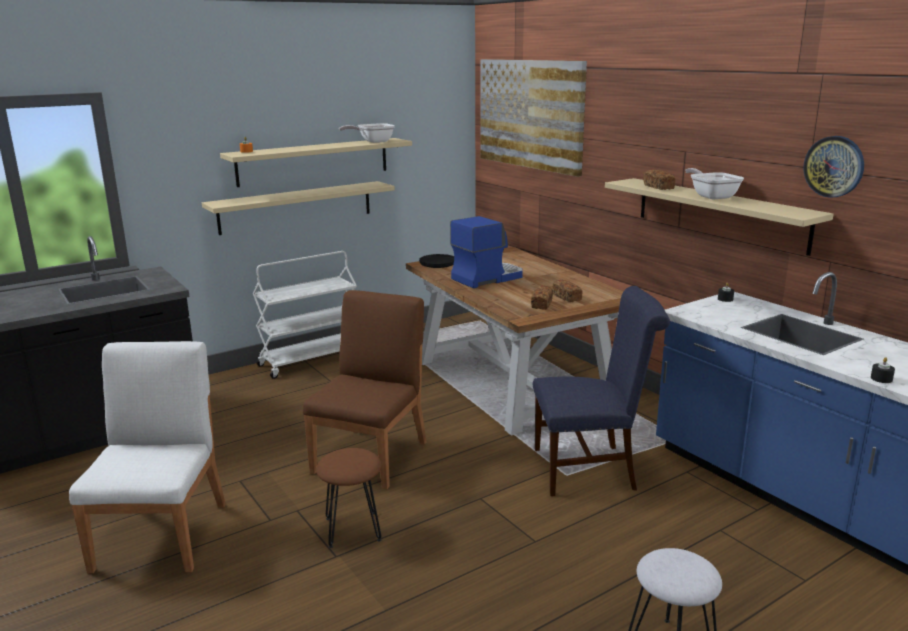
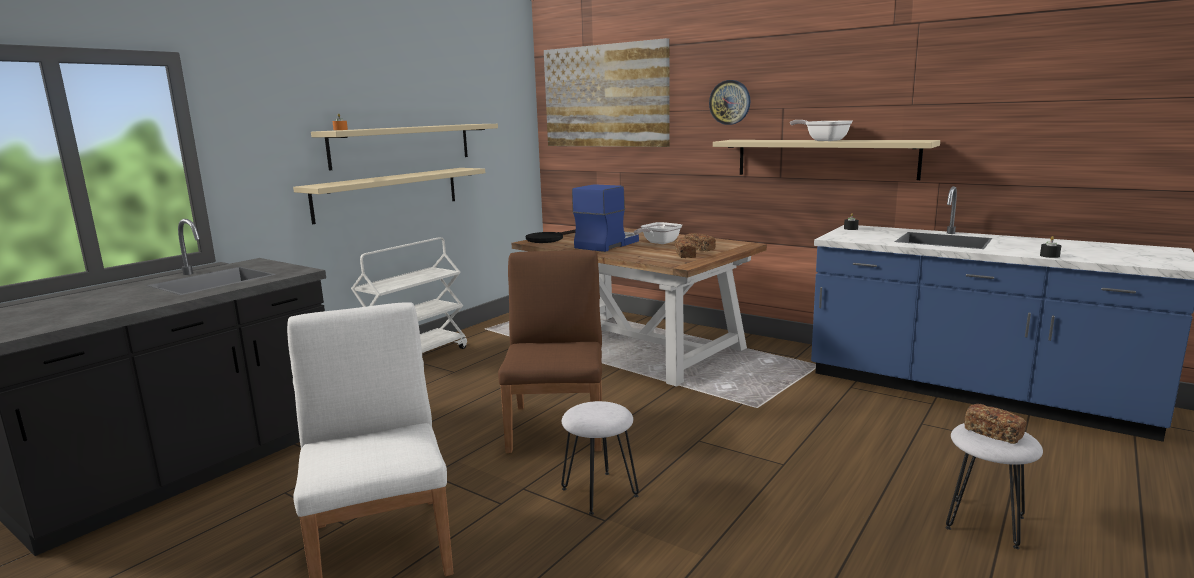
camera: 20 degrees left, 5 degrees down
brown stool [316,448,382,548] -> white stool [561,401,639,515]
frying pan [339,123,395,143] -> frying pan moved to [634,222,682,244]
blue chair [533,286,670,496] -> none
bread [644,169,676,190] -> bread moved to [964,404,1027,444]
wall clock [803,136,864,198] -> wall clock moved to [709,80,750,125]

